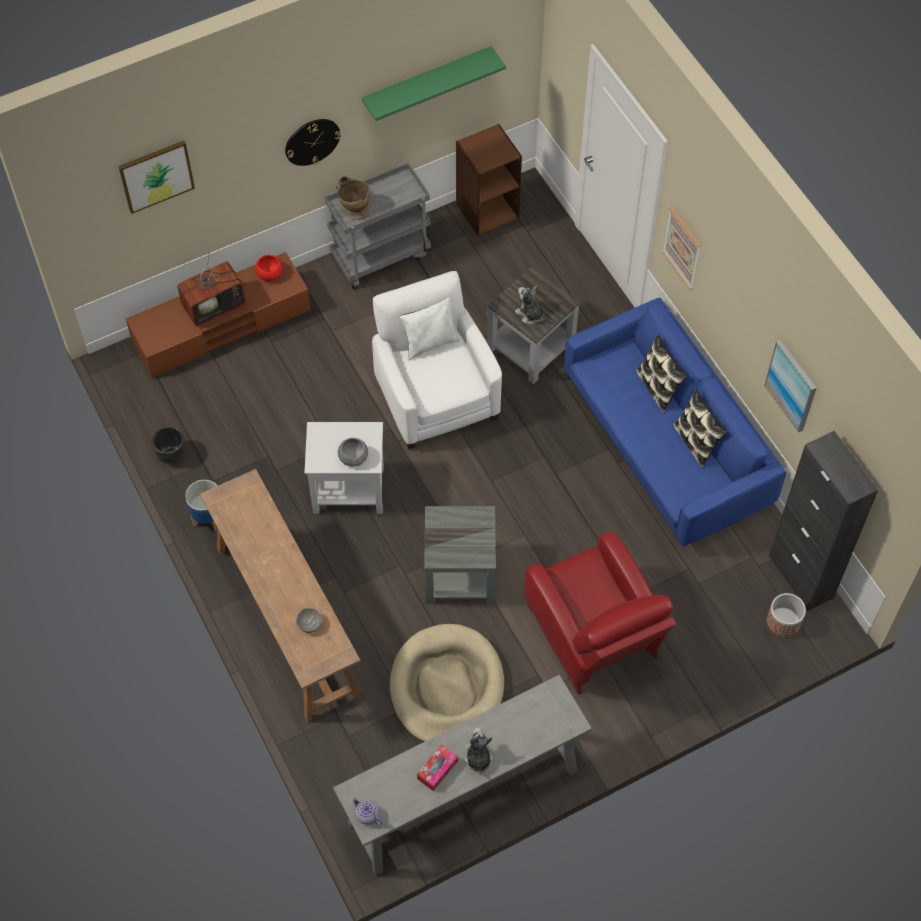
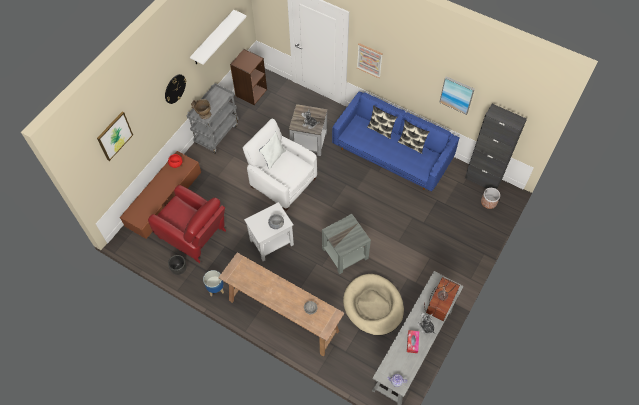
camera: 30 degrees left, 0 degrees up
television [177,251,248,327] -> television moved to [424,277,460,321]
green shelf [362,46,506,121] -> white shelf [190,10,247,65]
red armchair [524,532,676,695] -> red armchair moved to [148,185,226,263]

